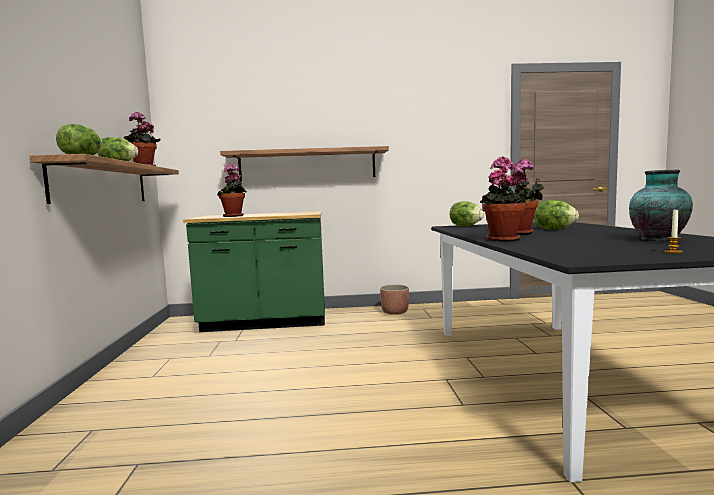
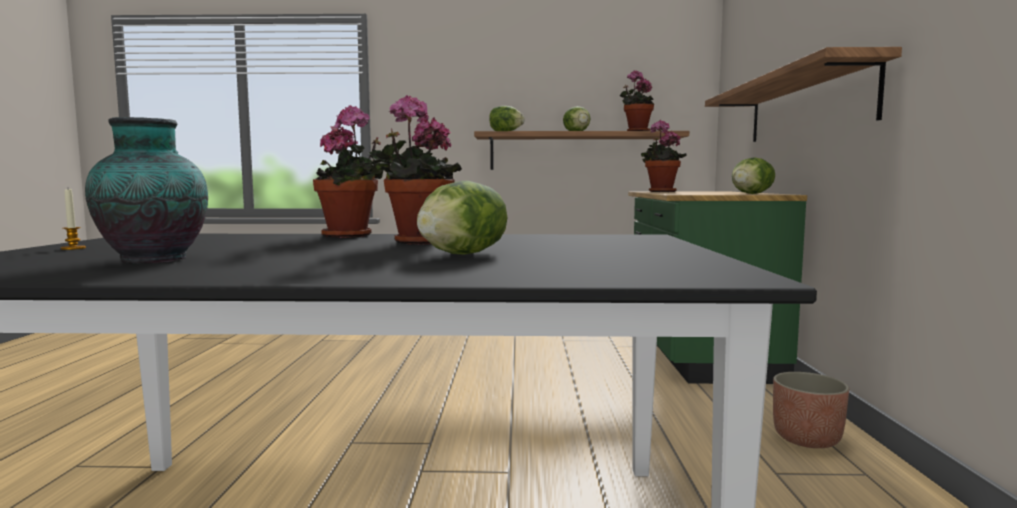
camera: 95 degrees right, 0 degrees up
lettuce [450,201,484,226] -> lettuce moved to [732,157,775,194]

